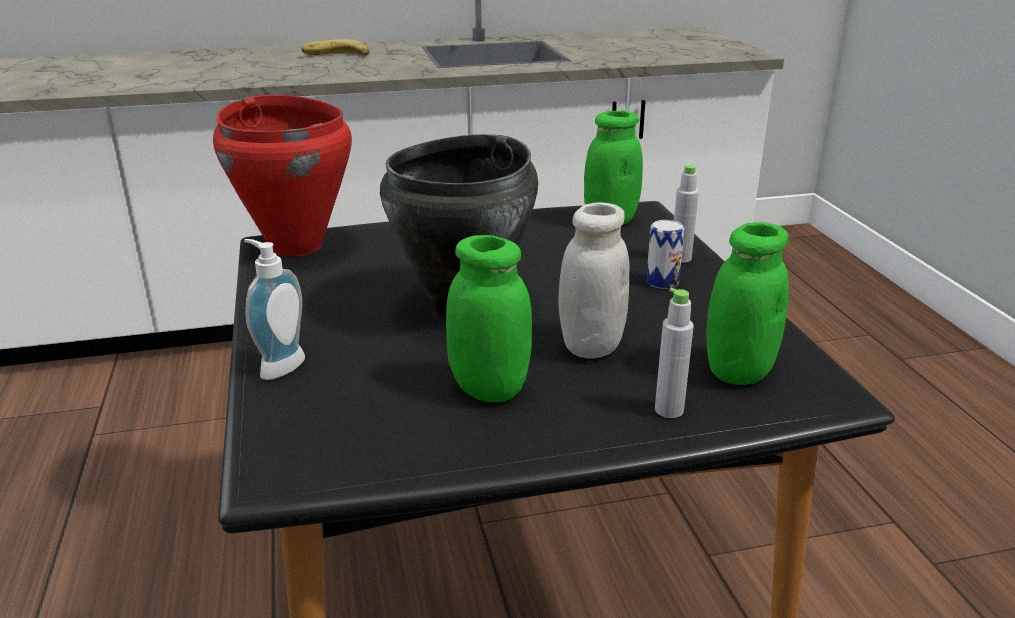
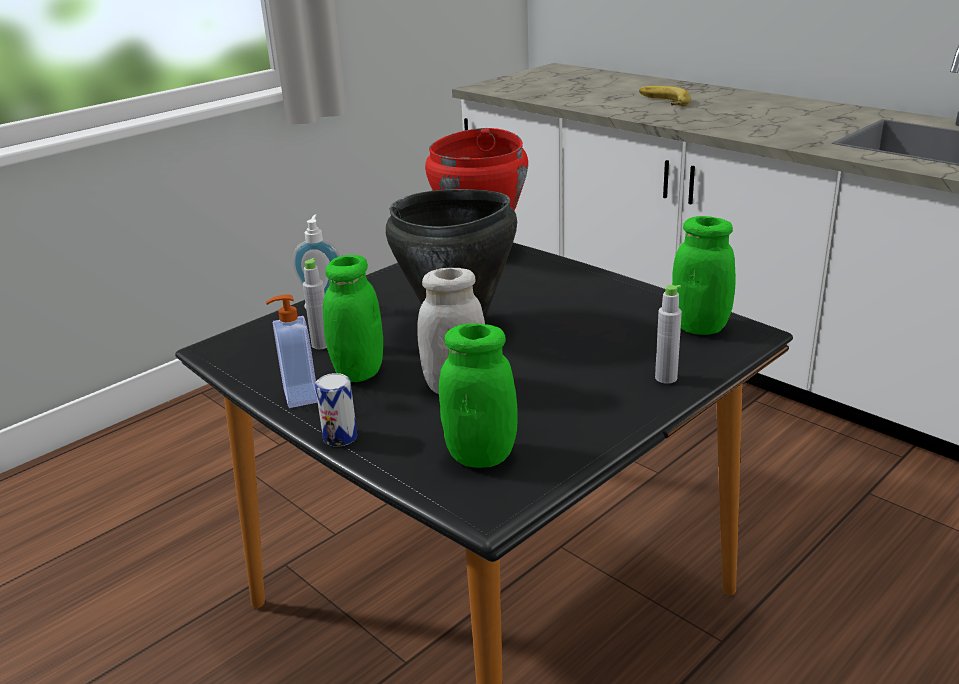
camera: 60 degrees right, 0 degrees up
banana [302,39,370,56] -> banana moved to [639,86,691,106]
can [646,220,685,289] -> can moved to [315,373,357,447]
grey bottle [655,288,694,418] -> grey bottle moved to [303,258,327,349]
none -> soap dispenser [266,295,318,408]

